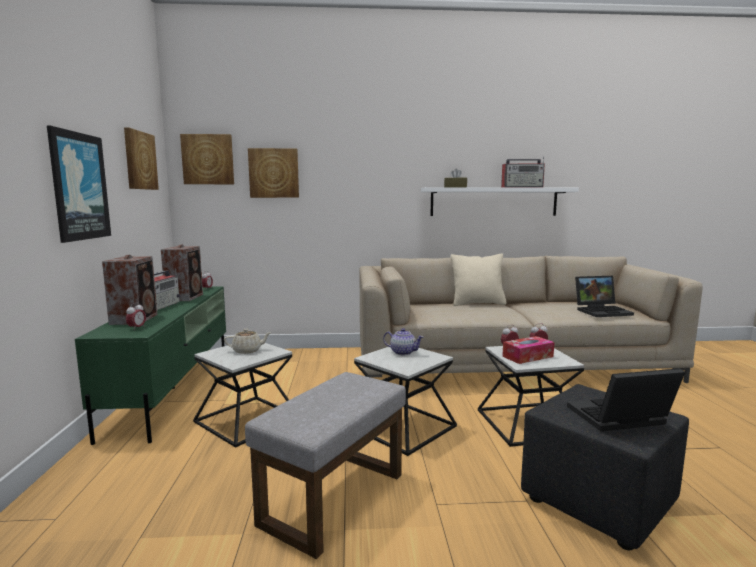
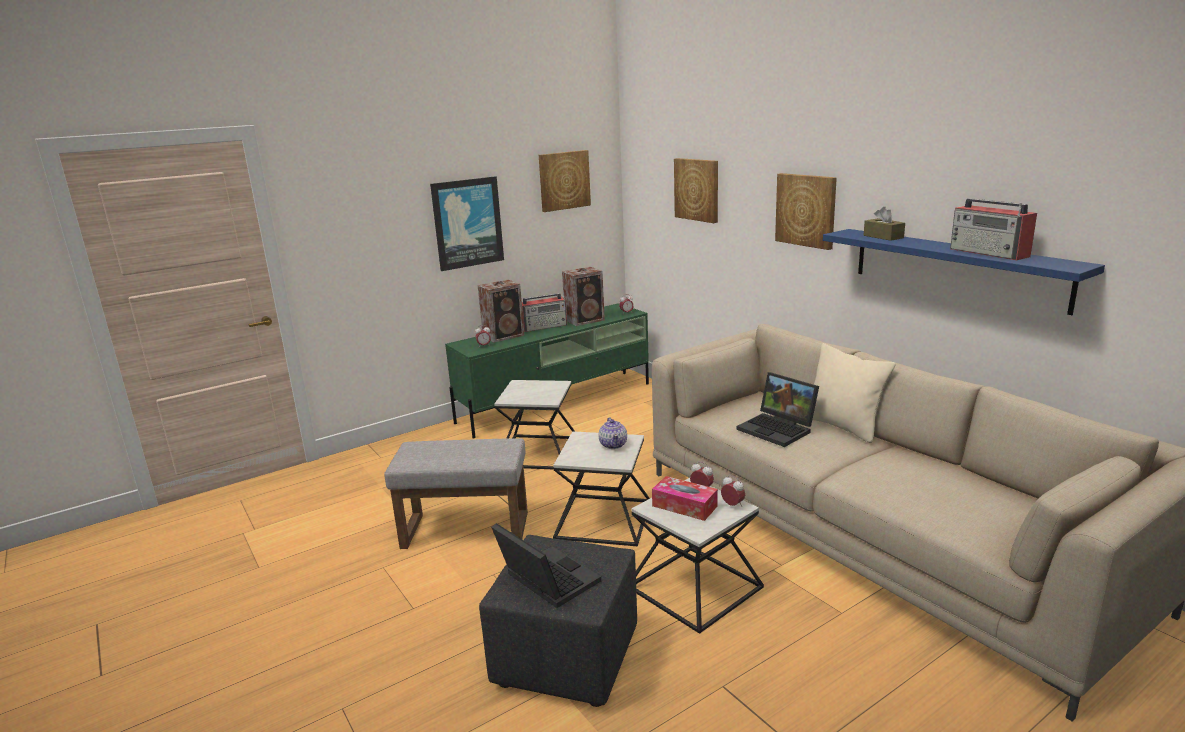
camera: 60 degrees right, 10 degrees up
picture [180,134,234,184] -> picture moved to [775,173,837,250]
beige teapot [224,329,272,354] -> none
white shelf [421,187,579,216] -> blue shelf [823,229,1105,315]
laptop [575,276,634,317] -> laptop moved to [736,372,819,447]

